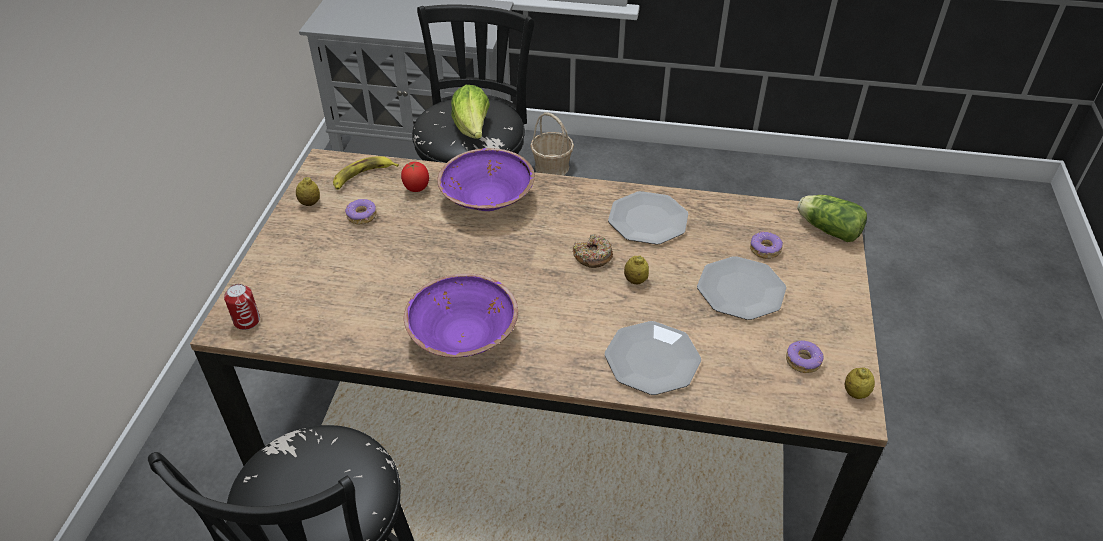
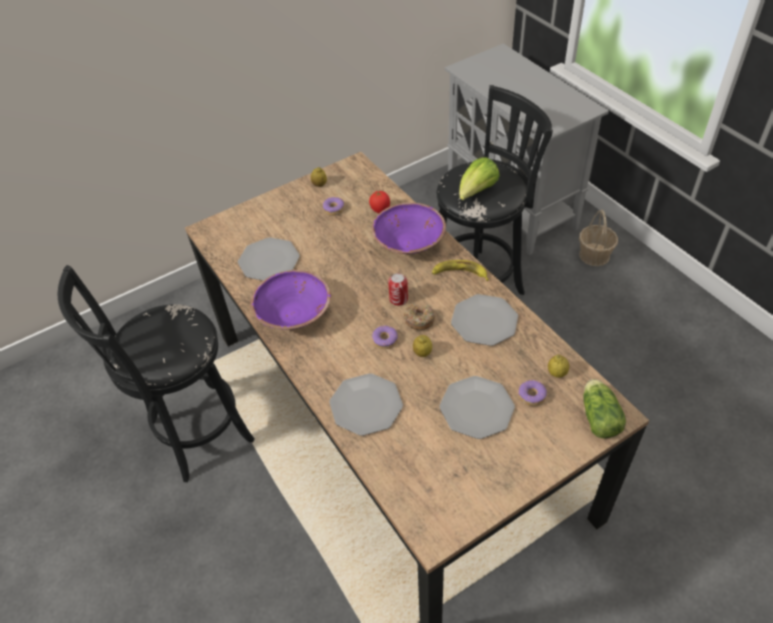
camera: 50 degrees right, 5 degrees up
can [224,284,260,330] -> can moved to [388,273,408,306]
banana [333,156,399,190] -> banana moved to [432,260,489,281]
donut [786,340,824,373] -> donut moved to [372,326,398,349]
lemon [845,367,875,399] -> lemon moved to [548,354,569,378]
none -> plate [238,237,300,281]

